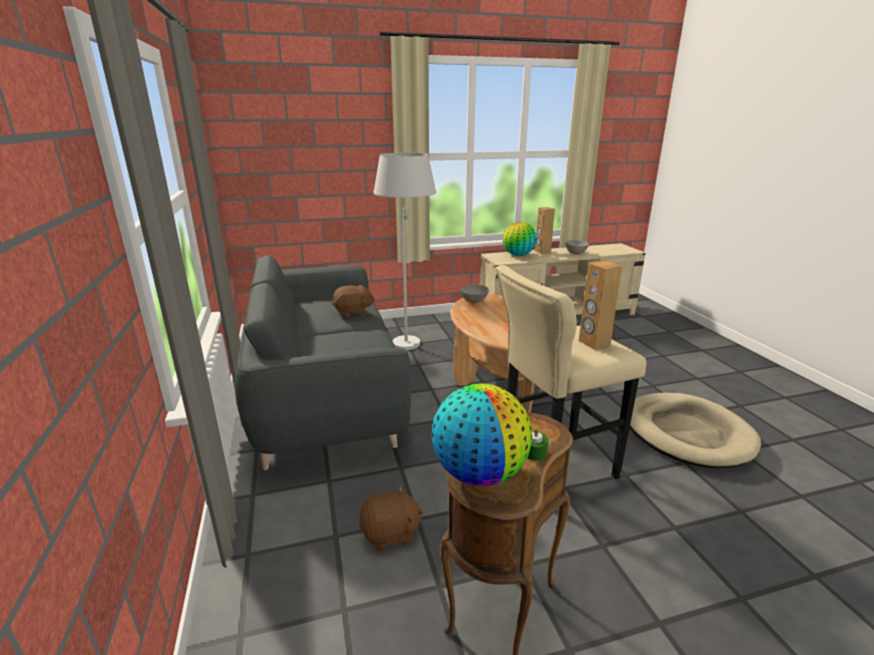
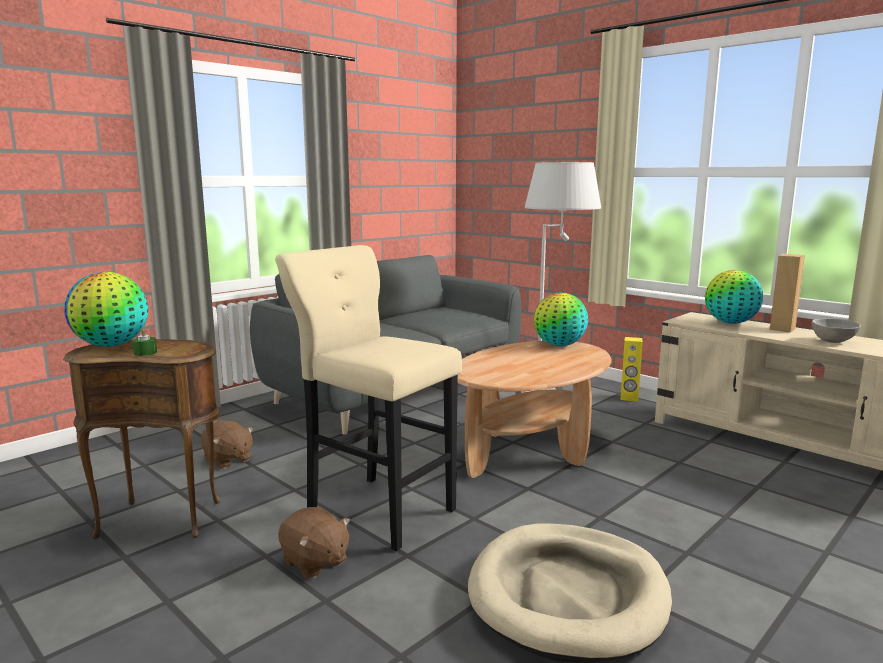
camera: 60 degrees right, 10 degrees down
brown plush toy [332,285,375,318] -> brown plush toy moved to [278,507,350,579]
grey bowl [461,284,489,303] -> globe [534,293,588,346]
brown speaker [579,260,622,350] -> none
none -> yellow speaker [621,337,643,402]

